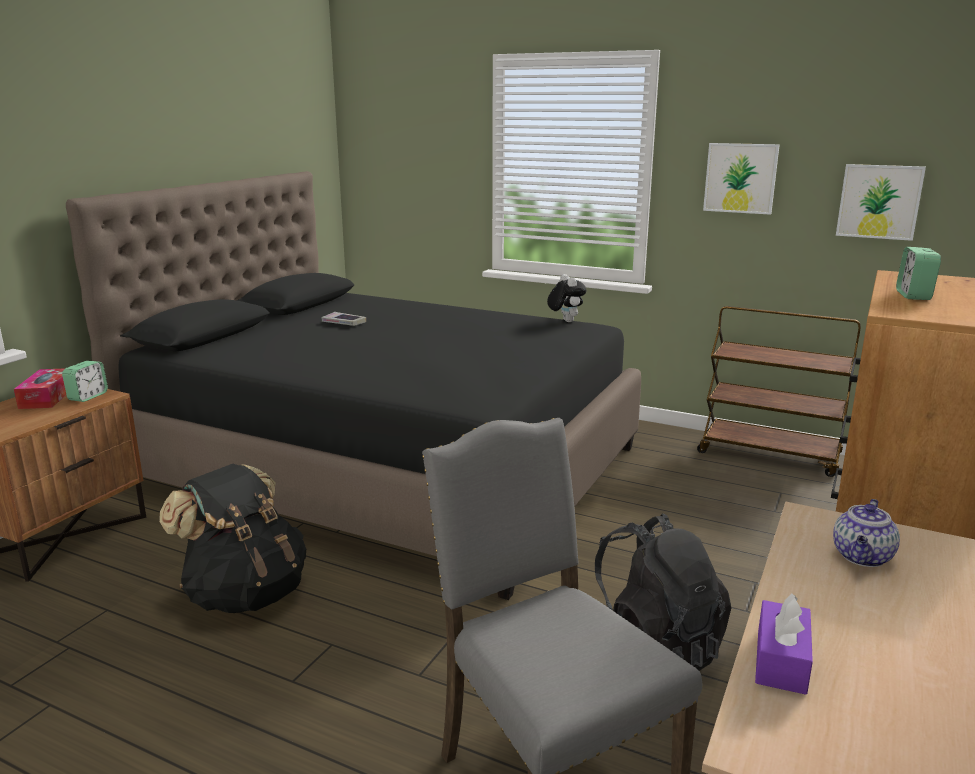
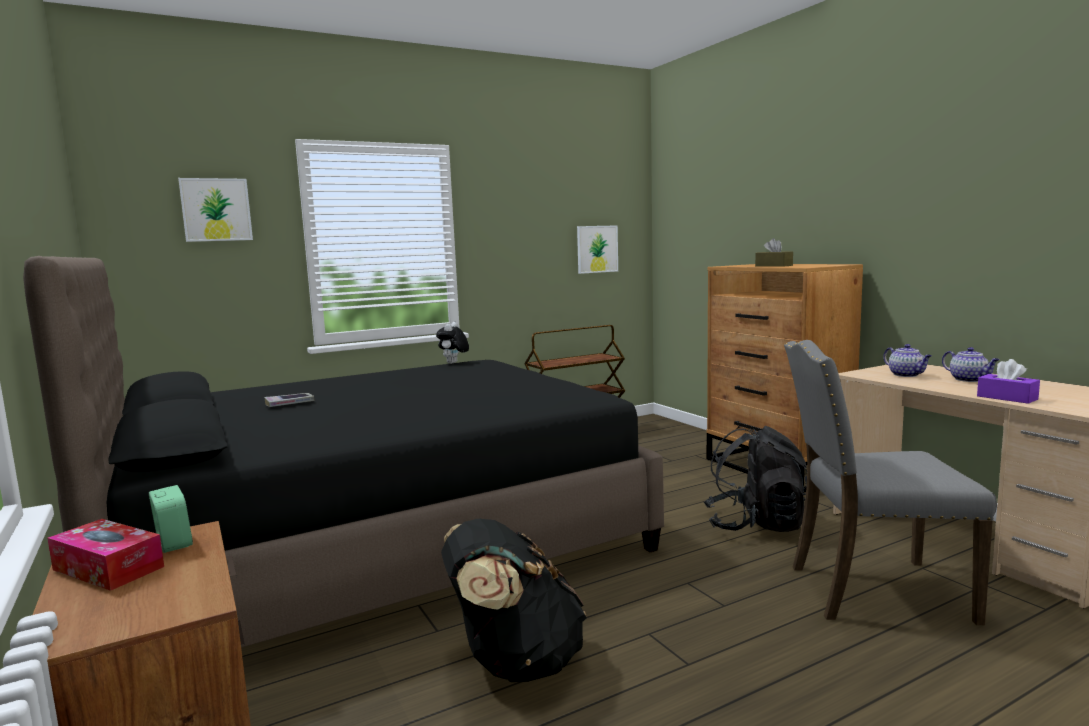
camera: 55 degrees left, 10 degrees down
plush toy [547,274,586,322] -> plush toy turned 90 degrees counterclockwise [436,322,469,364]
picture [703,143,780,215] -> picture moved to [178,178,253,242]
alarm clock [896,247,941,300] -> brown tissue box [755,238,793,267]
none -> teapot [942,347,1000,382]

